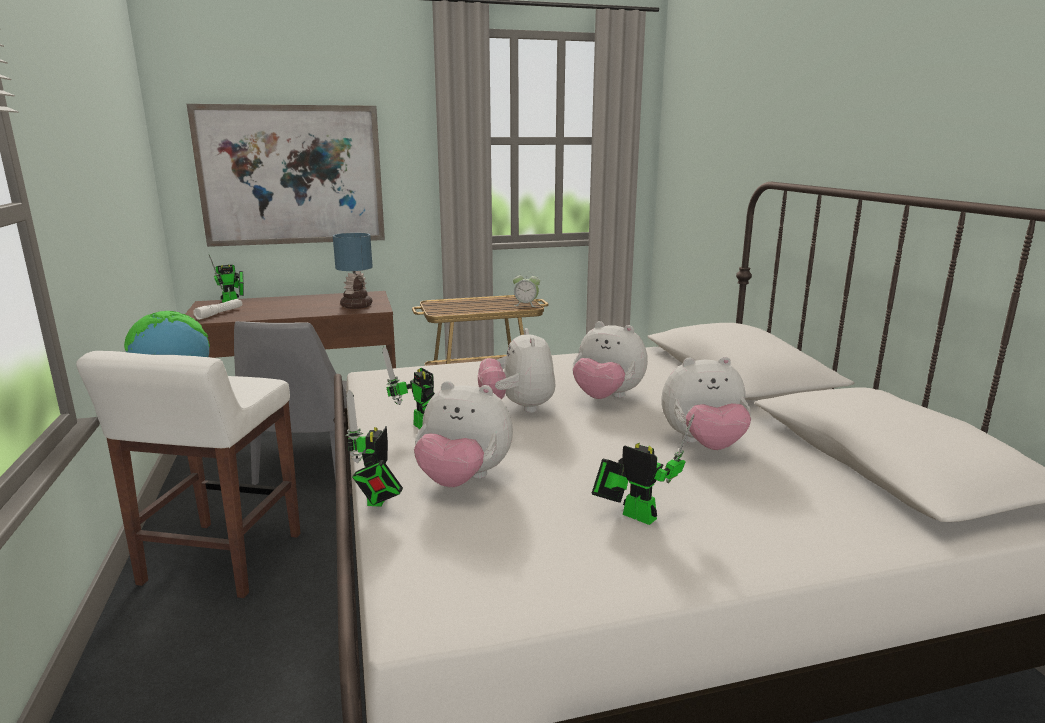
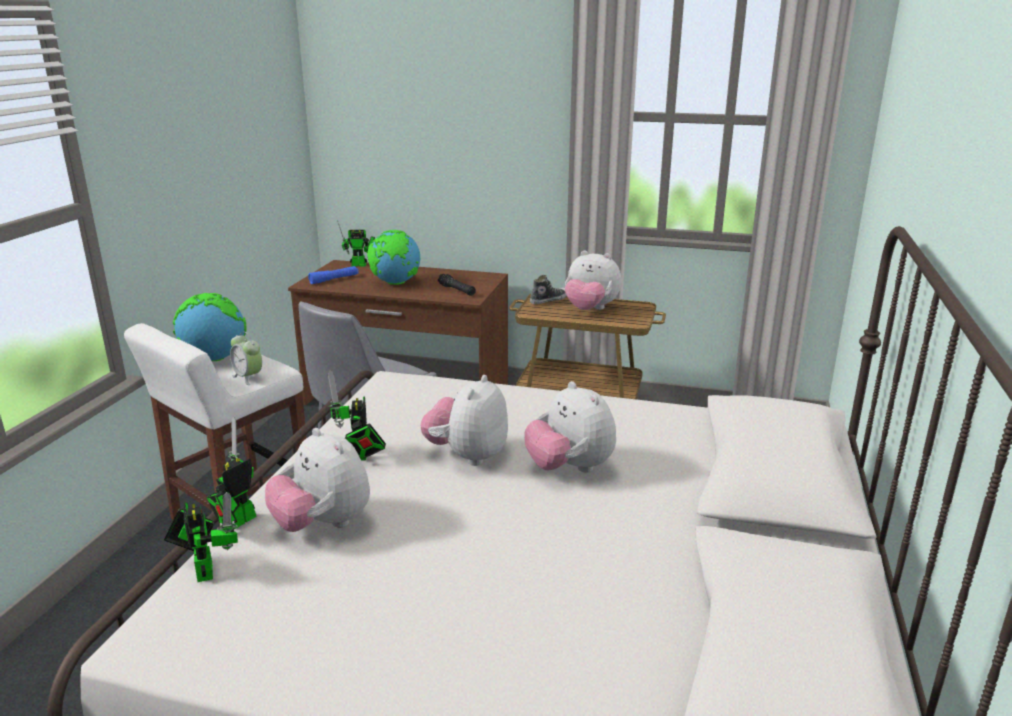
camera: 30 degrees right, 5 degrees up
picture [187,104,385,247] -> none
white flashlight [193,299,242,320] -> blue flashlight [308,266,359,284]
table lamp [333,233,373,309] -> black flashlight [438,274,476,296]
alarm clock [513,271,540,307] -> alarm clock moved to [230,331,262,385]
toy robot [592,414,694,525] -> toy robot moved to [164,492,238,582]
plush toy [661,357,751,450] -> plush toy moved to [565,250,621,310]
none -> globe [367,230,420,285]
none -> shoe [530,275,567,304]

